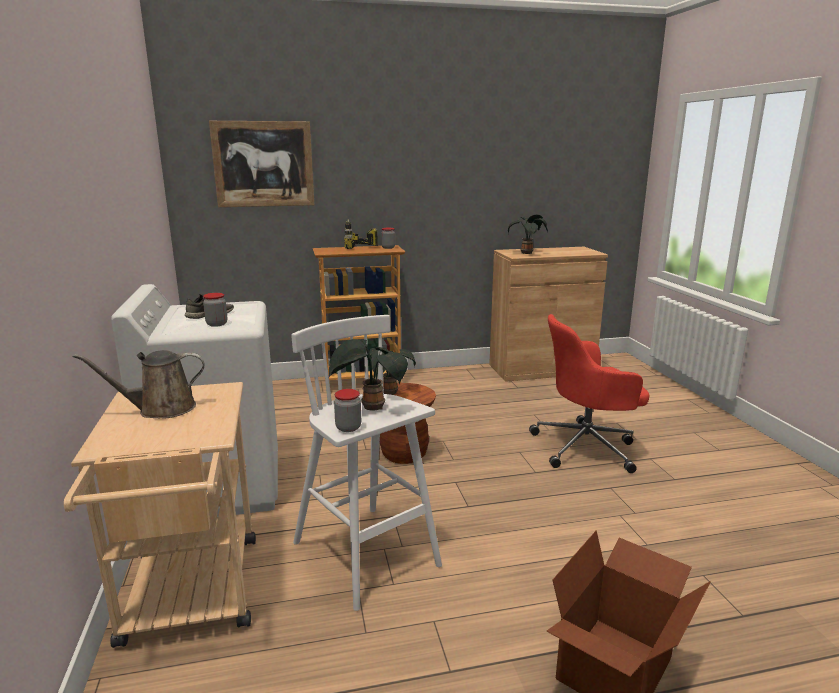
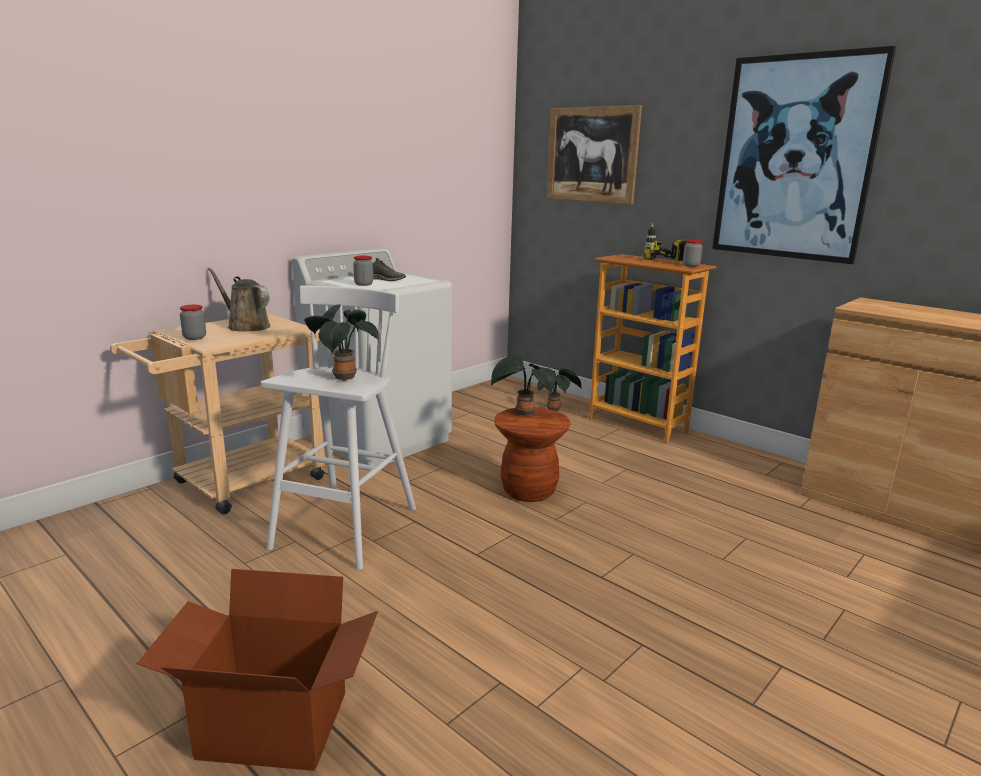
camera: 55 degrees right, 0 degrees up
jar [334,389,361,432] -> jar moved to [180,305,206,340]
potted plant [508,215,548,254] -> potted plant moved to [537,369,582,411]
red office chair [529,314,649,473] -> none
none -> picture [712,46,896,264]

